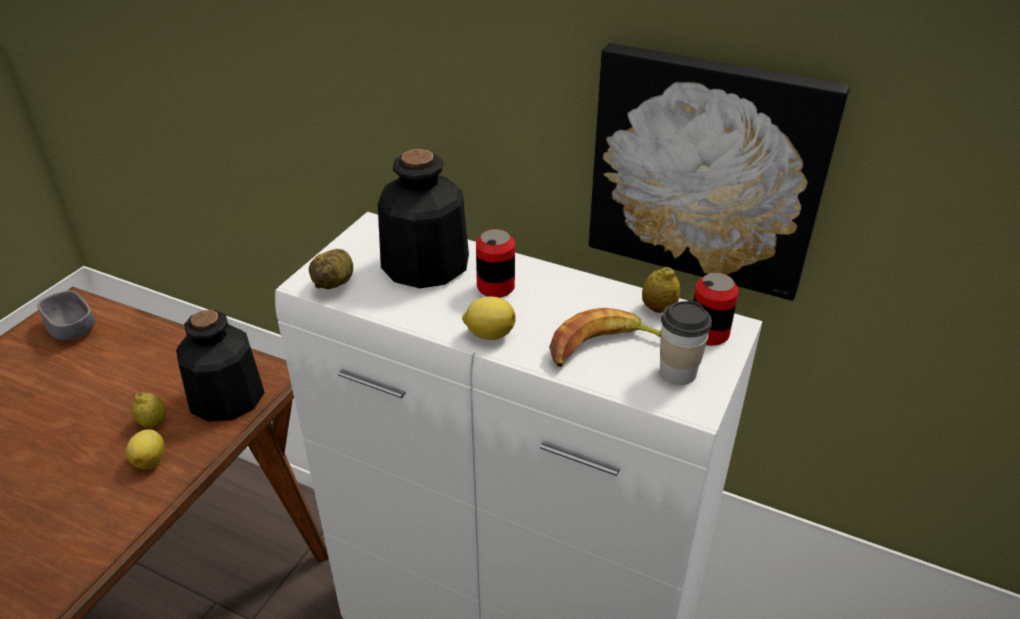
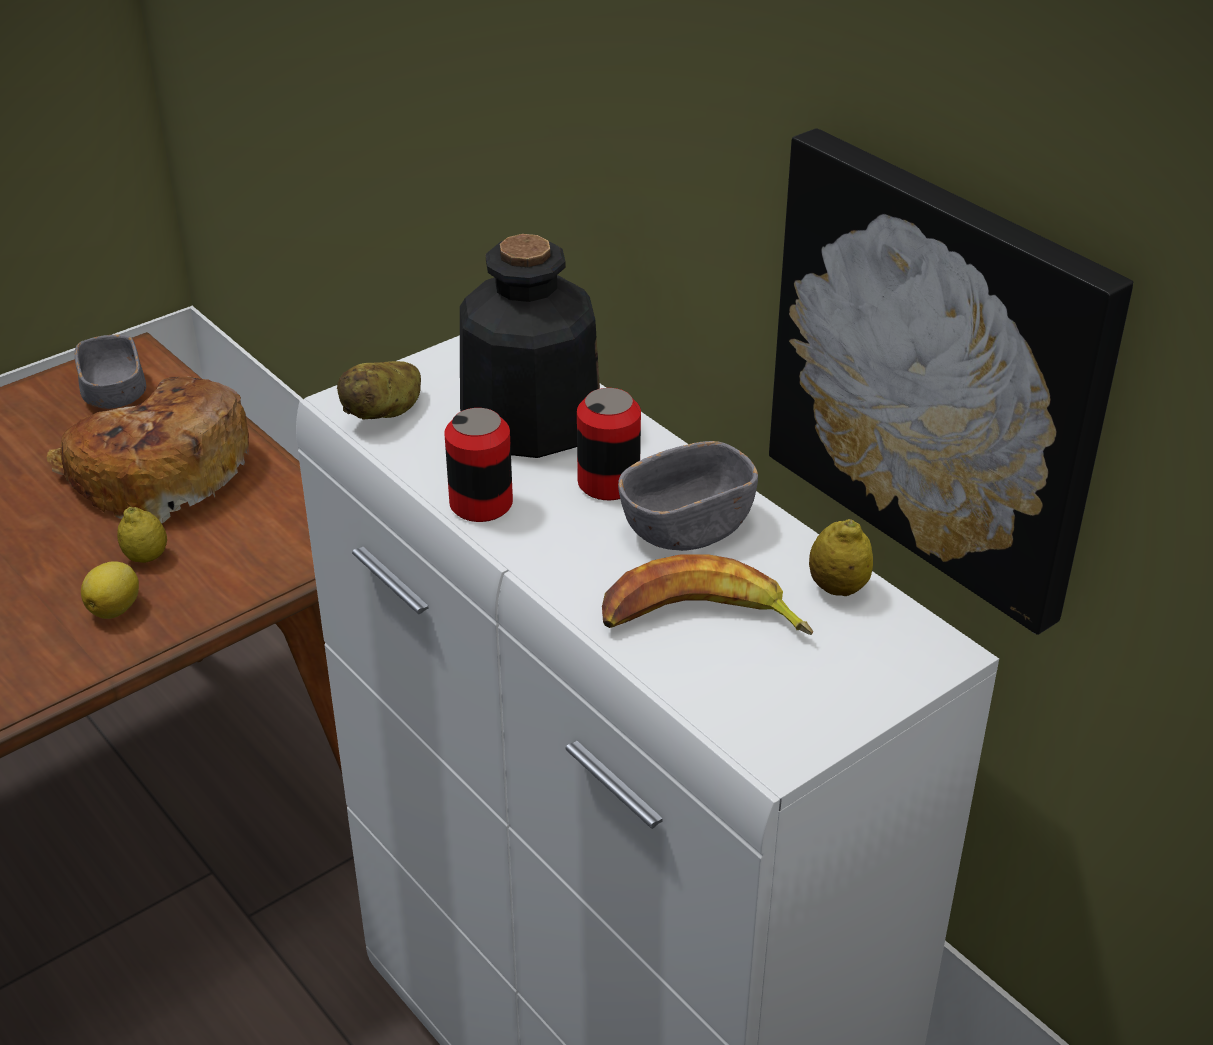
camera: 25 degrees right, 0 degrees up
bottle [176,310,265,422] -> none
lemon [462,296,516,340] -> none
cup [660,300,712,385] -> none
can [693,273,739,346] -> can moved to [444,408,513,522]
none -> bread [47,377,249,524]
none -> grey bowl [618,441,758,551]

